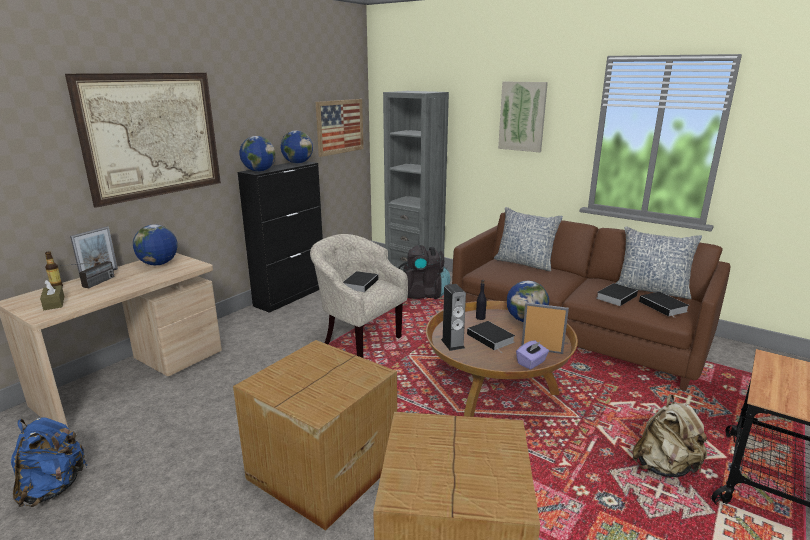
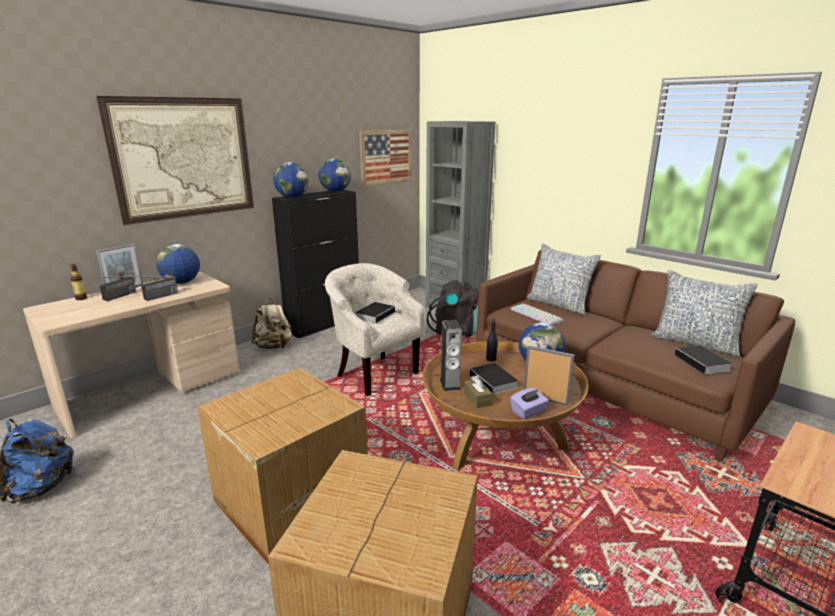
camera: 10 degrees right, 0 degrees up
brown tissue box [40,280,64,310] -> brown tissue box moved to [464,375,493,408]
picture [498,82,548,152] -> none
book [596,283,638,306] -> none
beige backpack [632,394,708,477] -> beige backpack moved to [251,298,293,349]
none -> radio [120,276,178,301]
none -> keyboard [511,303,564,325]

